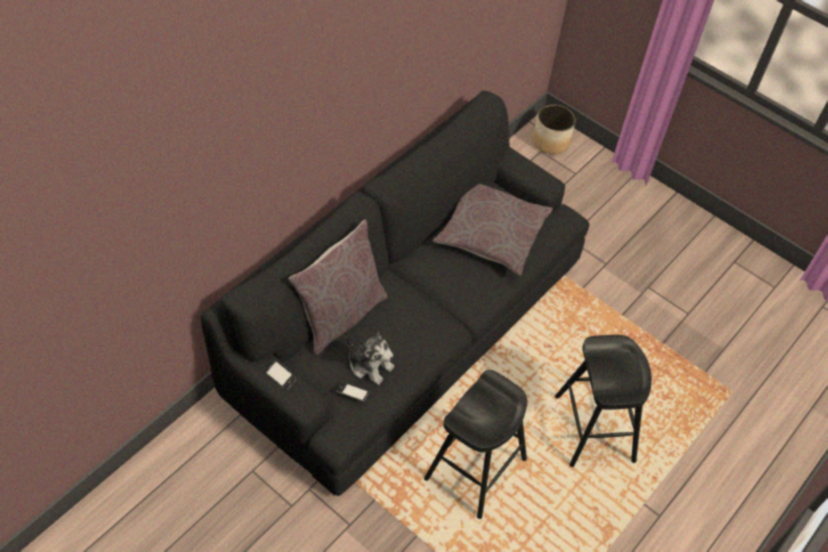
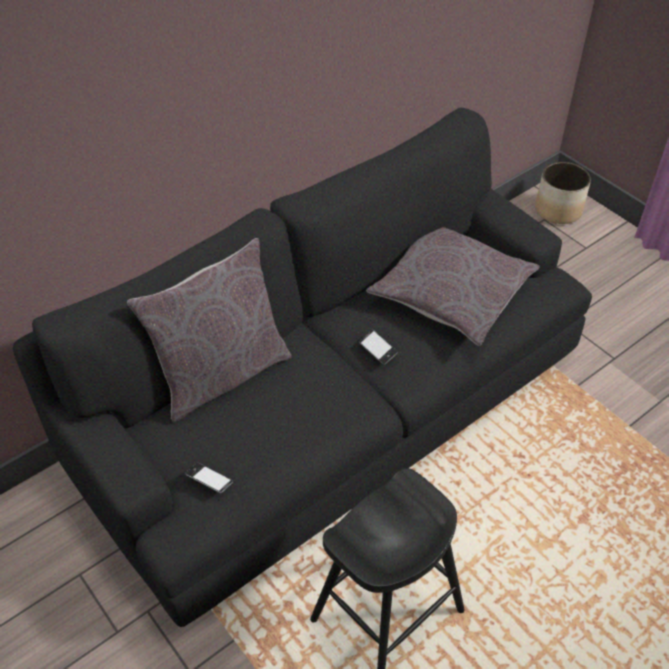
camera: 15 degrees right, 5 degrees down
phone [265,361,297,390] -> phone moved to [359,330,398,365]
plush toy [345,333,394,385] -> none
black stool [555,335,652,467] -> none

